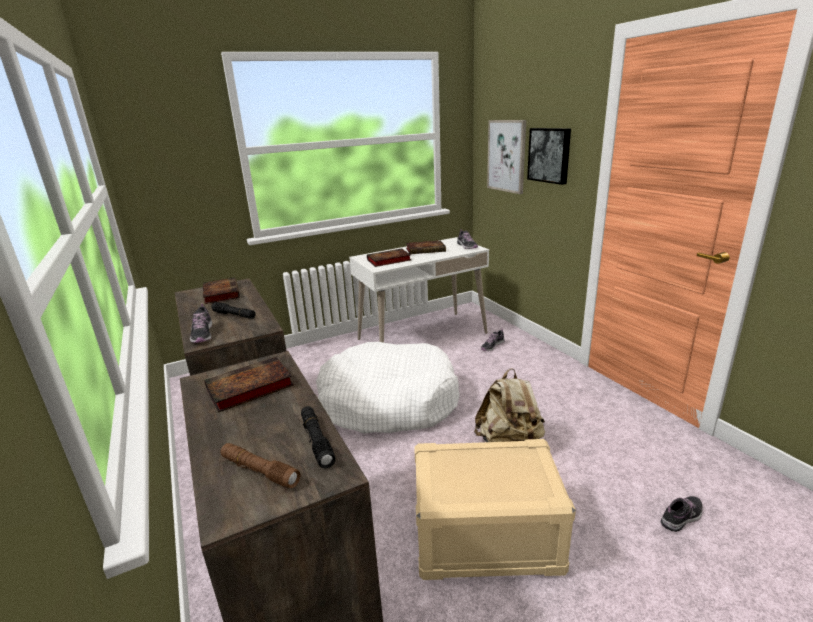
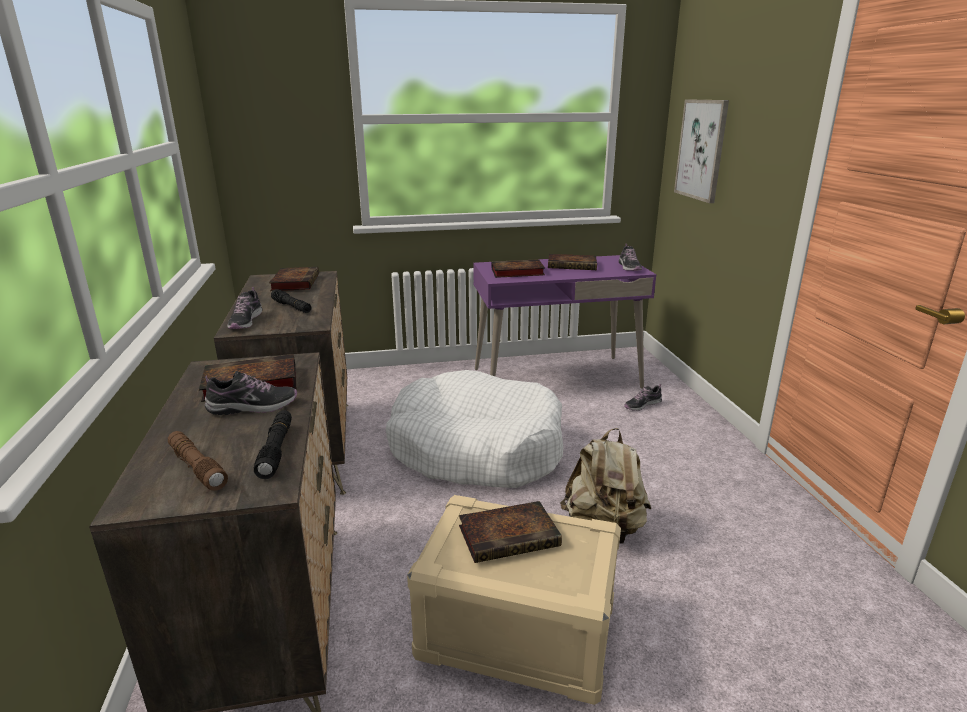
camera: 15 degrees right, 0 degrees up
white desk [349,237,489,343] -> purple desk [473,255,657,389]
picture [527,128,571,185] -> none
shoe [661,496,703,532] -> shoe moved to [205,371,297,415]
none -> book [459,501,562,563]

